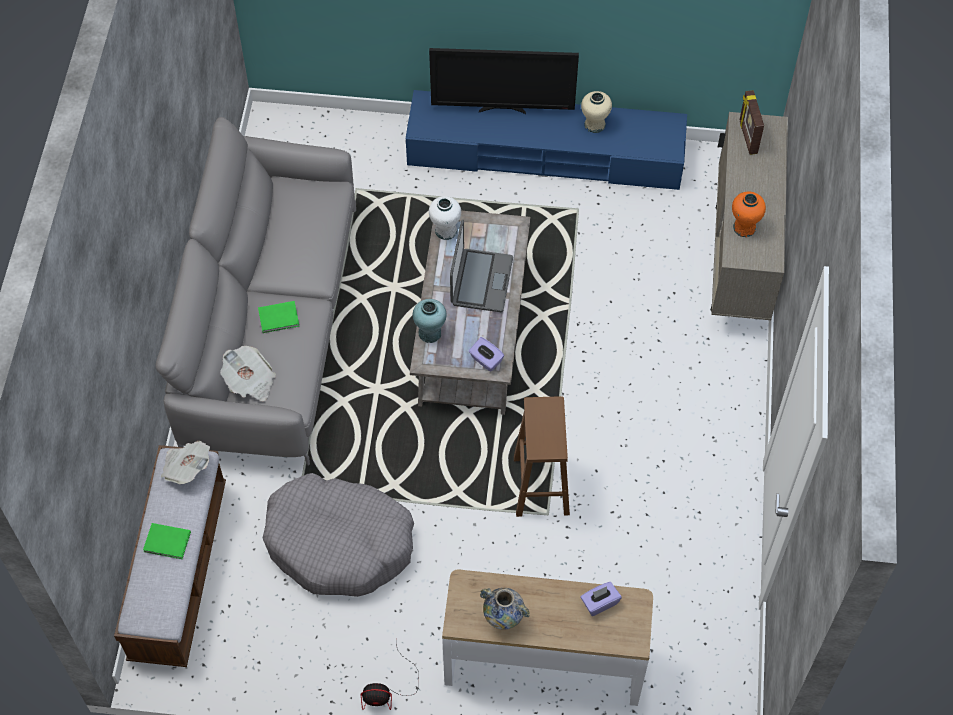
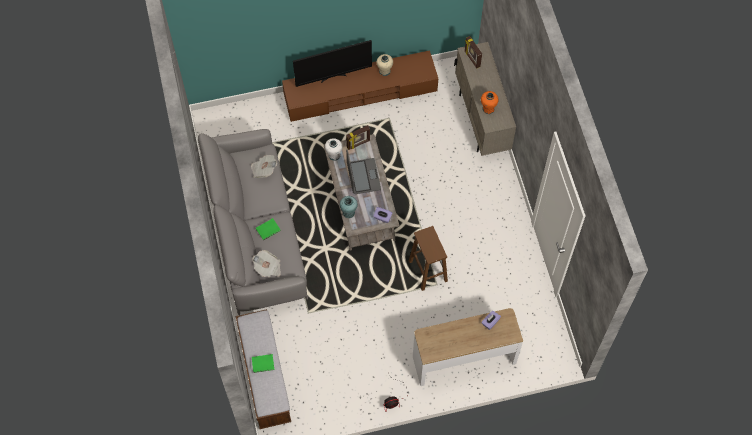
camera: 20 degrees left, 5 degrees up
newspaper [161,441,210,484] -> newspaper moved to [251,155,277,178]
grey dog bed [263,473,414,597] -> none
blue tv stand [406,90,687,190] -> brown tv stand [282,50,438,122]
vase [480,588,530,630] -> none
none -> picture frame [346,125,370,150]

